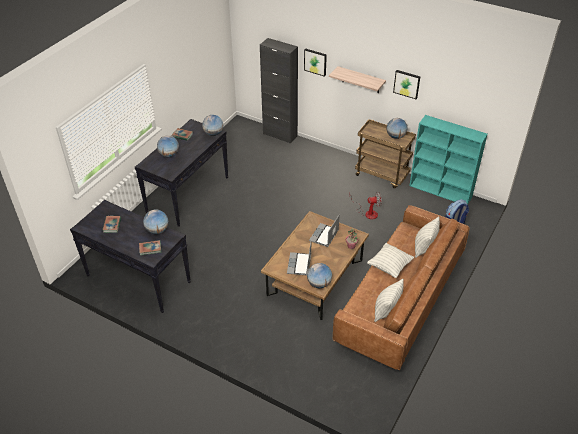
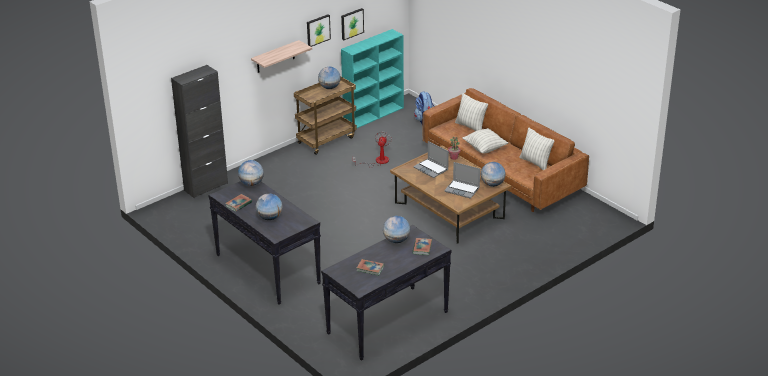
camera: 70 degrees left, 10 degrees down
picture [304,48,327,77] -> picture moved to [341,8,364,40]

